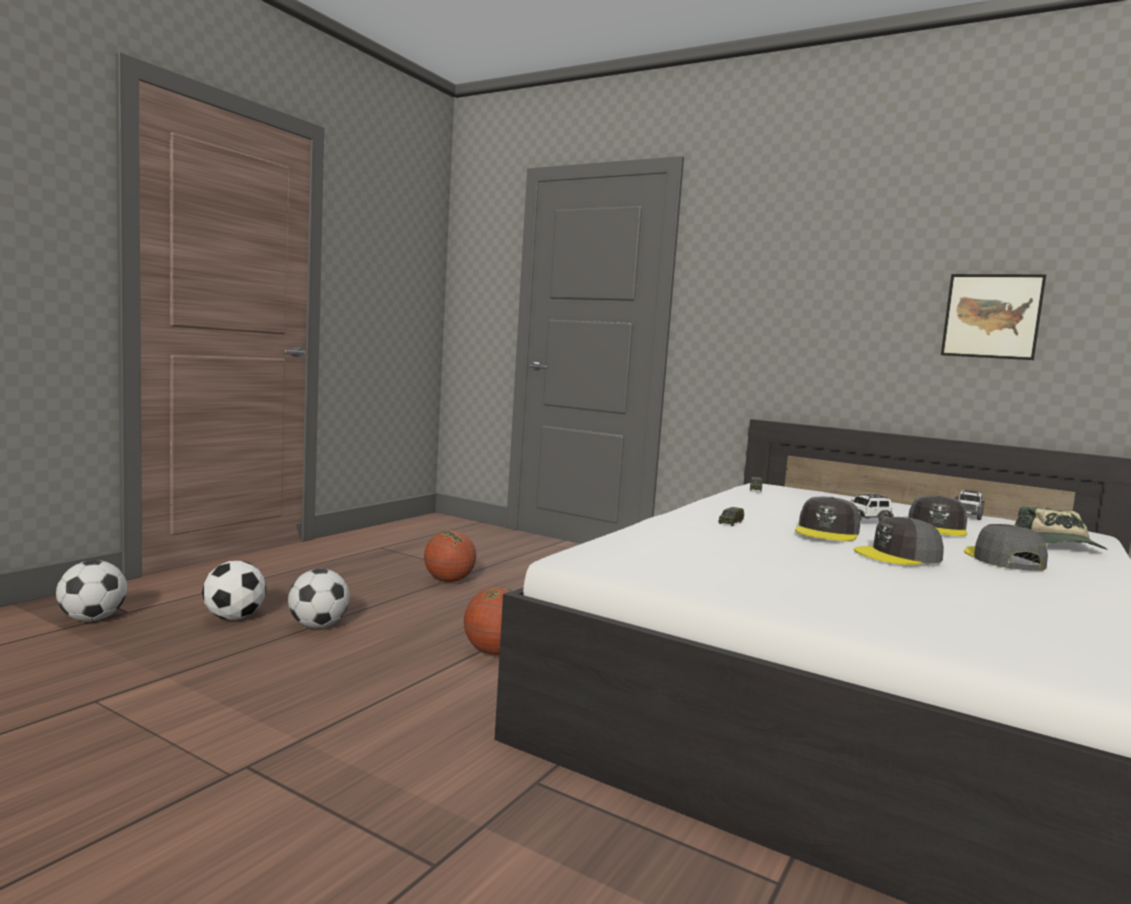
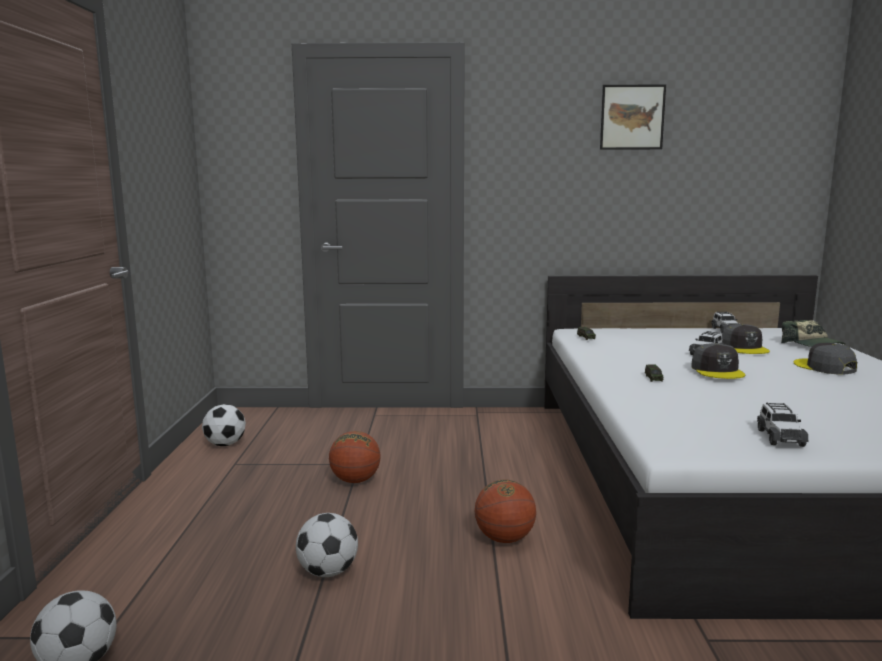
camera: 30 degrees left, 5 degrees up
football [202,561,266,620] -> football moved to [202,404,246,446]
grey cap [854,517,944,565] -> none
picture [941,274,1046,360] -> picture moved to [600,84,666,150]
none -> toy car [757,402,808,447]

